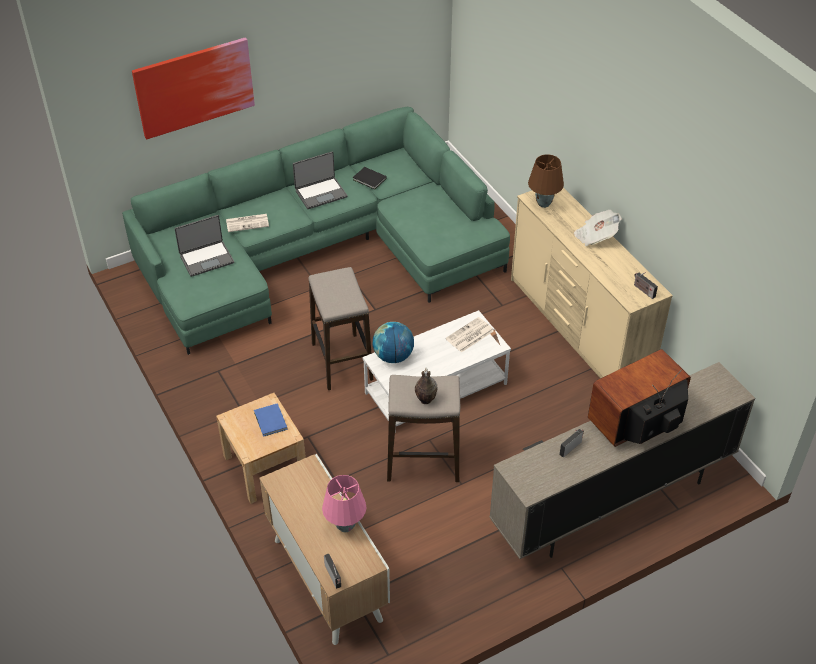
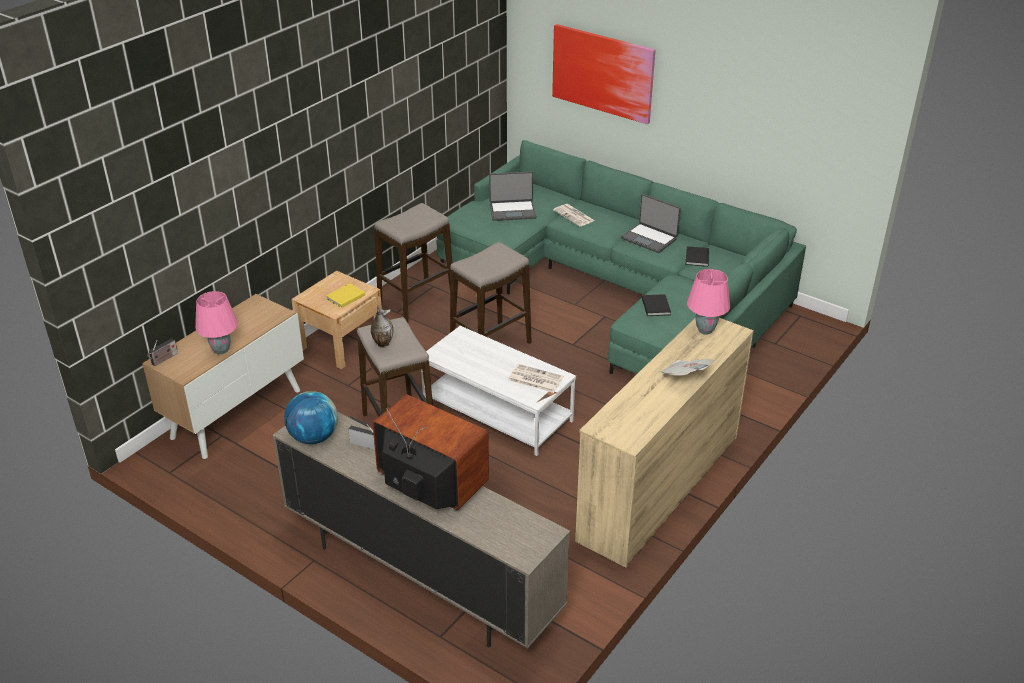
camera: 65 degrees right, 10 degrees down
laptop [175,215,234,277] -> laptop turned 45 degrees counterclockwise [489,172,537,221]
blue book [254,403,287,437] -> yellow book [326,283,365,308]
globe [373,322,414,363] -> globe moved to [284,391,338,444]
brown table lamp [528,154,564,208] -> pink table lamp [687,269,730,335]
radio [634,272,658,299] -> none
none -> stool [374,203,452,322]
none -> black book [642,294,671,316]

